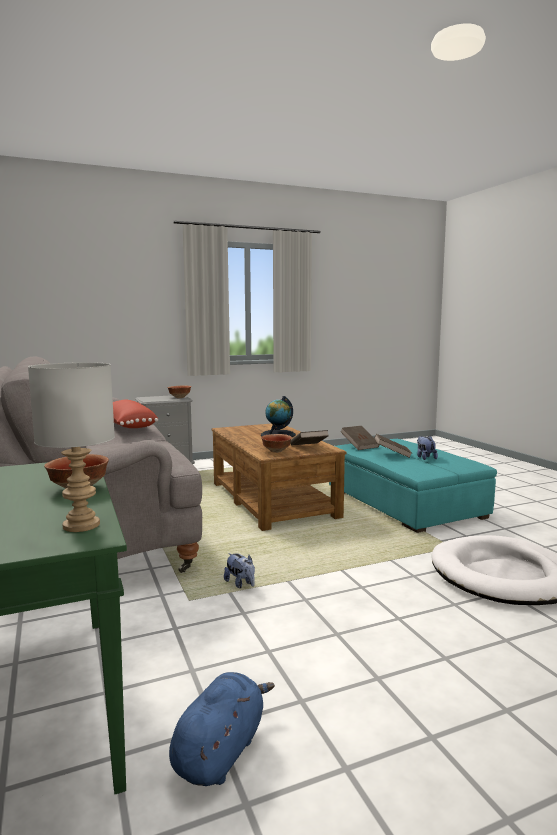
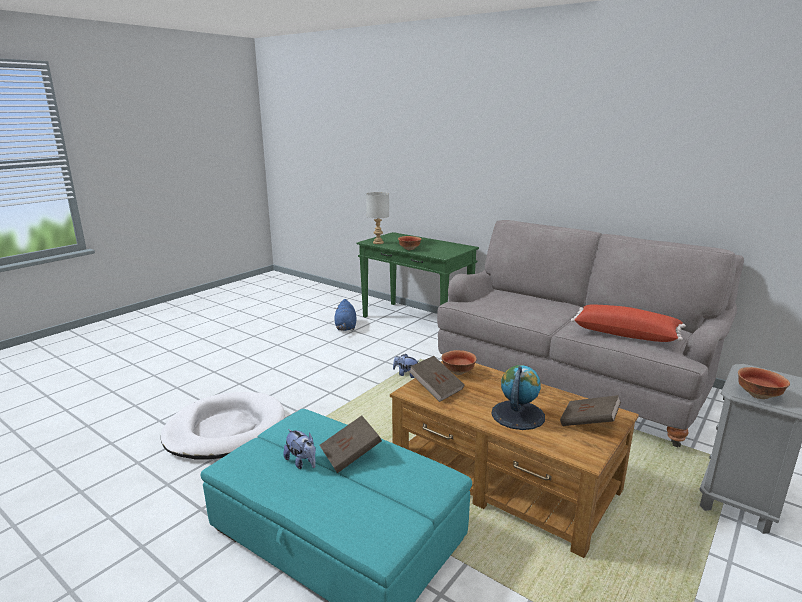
camera: 150 degrees right, 10 degrees up
brown book [341,426,380,450] -> brown book moved to [560,395,621,426]

